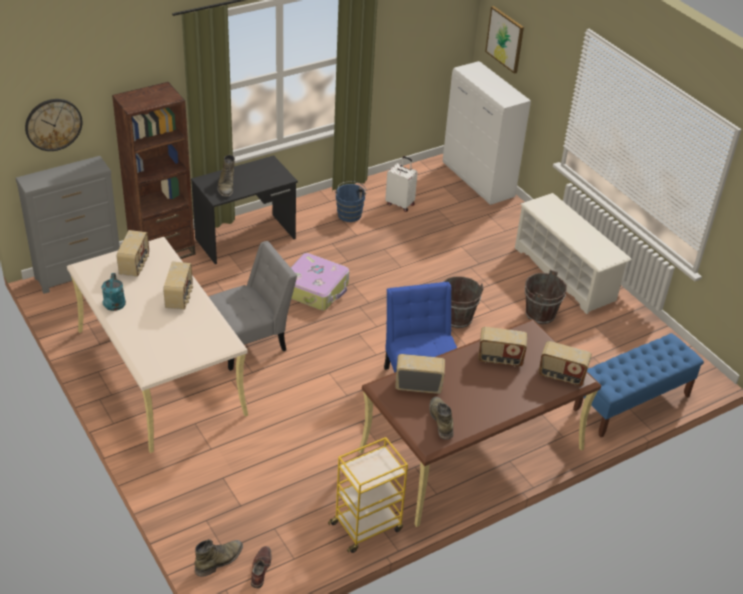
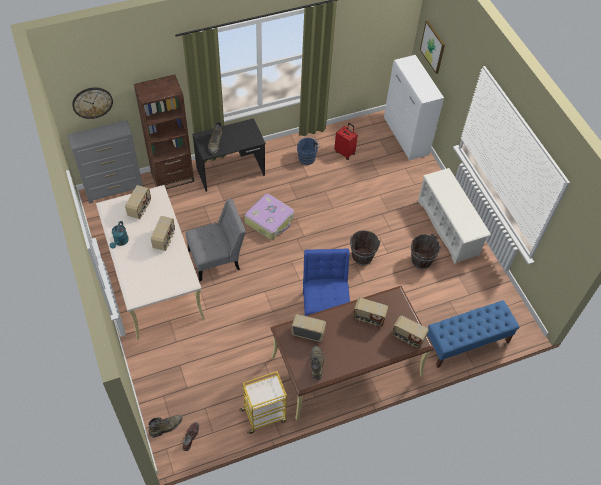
camera: 10 degrees right, 15 degrees up
white suitcase [385,156,418,212] -> red suitcase [334,123,358,160]

